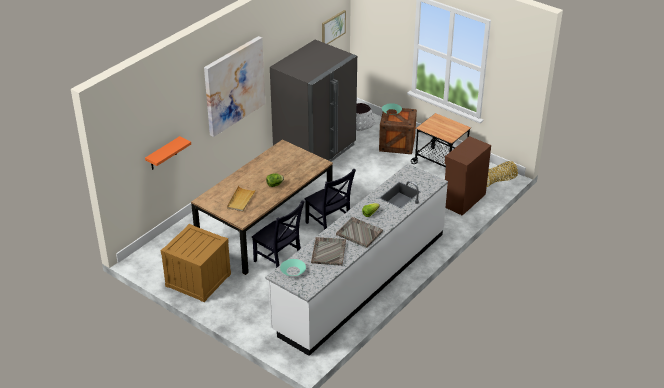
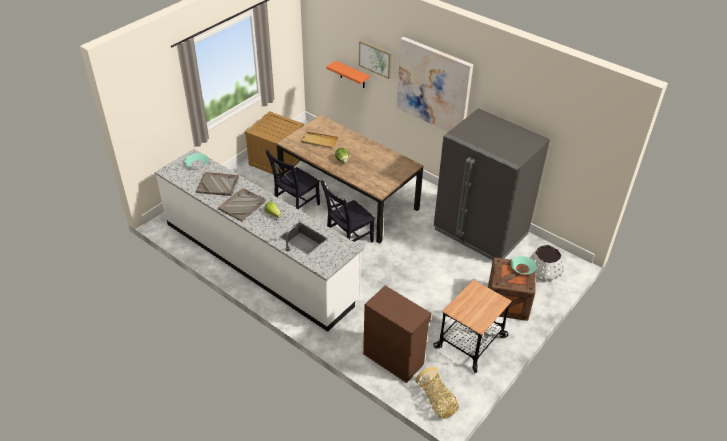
camera: 90 degrees right, 5 degrees up
picture [322,10,346,44] -> picture moved to [359,40,392,79]

